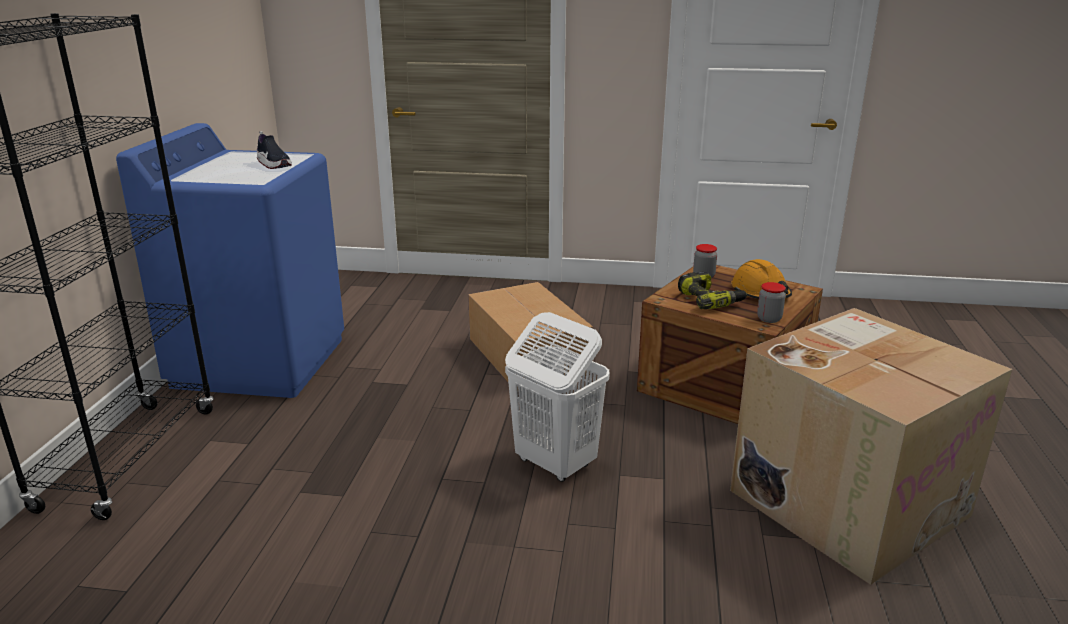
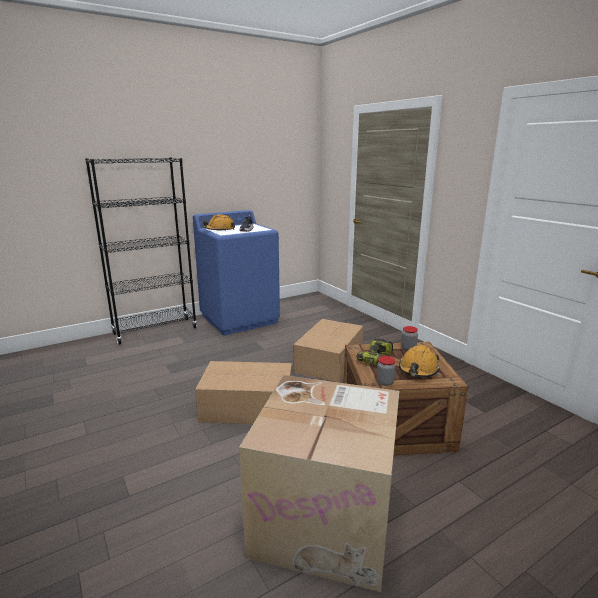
camera: 50 degrees right, 5 degrees down
white laundry basket [505,312,610,482] -> cardboard box [195,361,292,424]
none -> orange hard hat [203,214,235,231]

